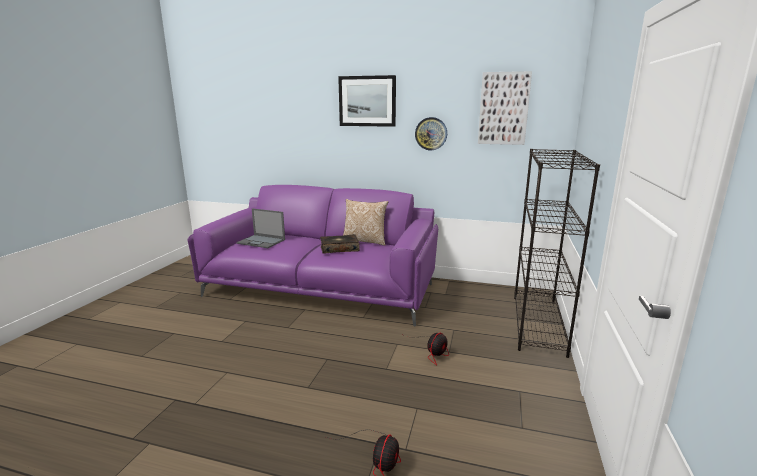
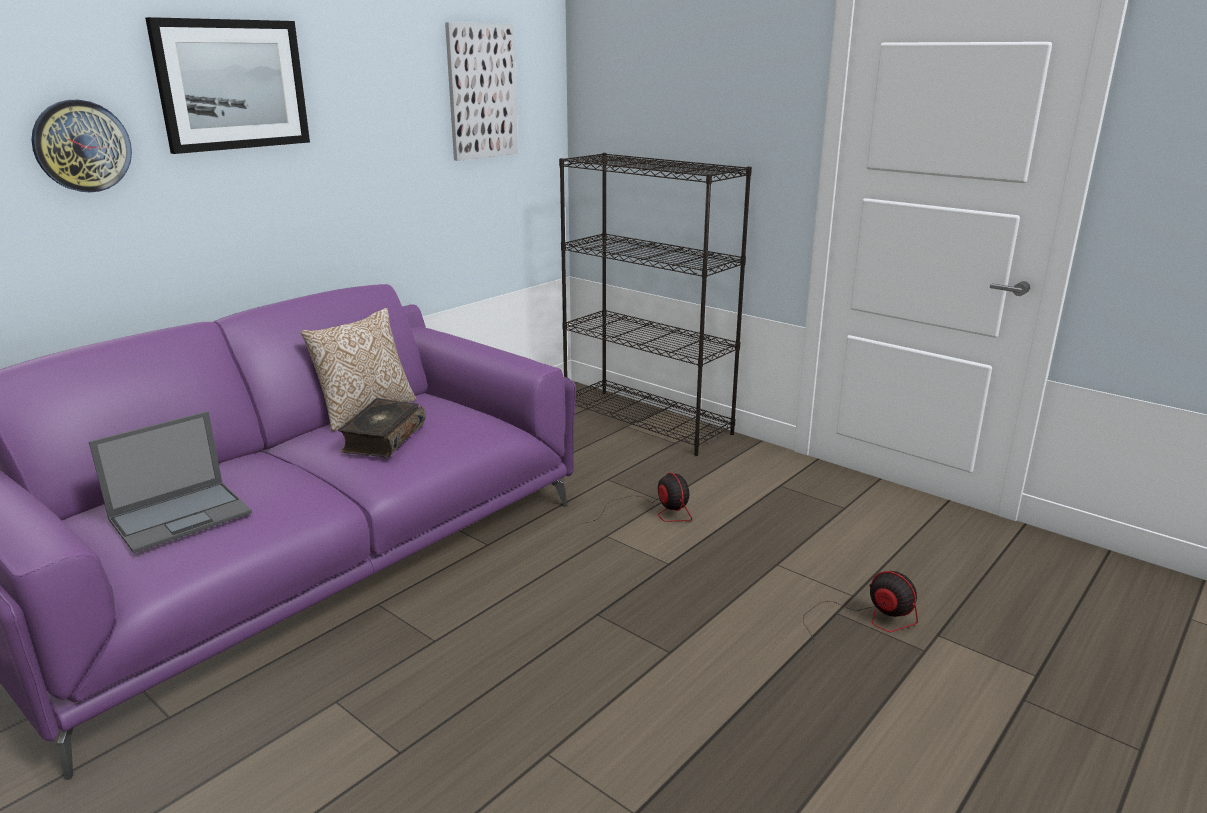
camera: 65 degrees left, 5 degrees up
wall clock [415,117,447,150] -> wall clock moved to [32,100,132,192]

